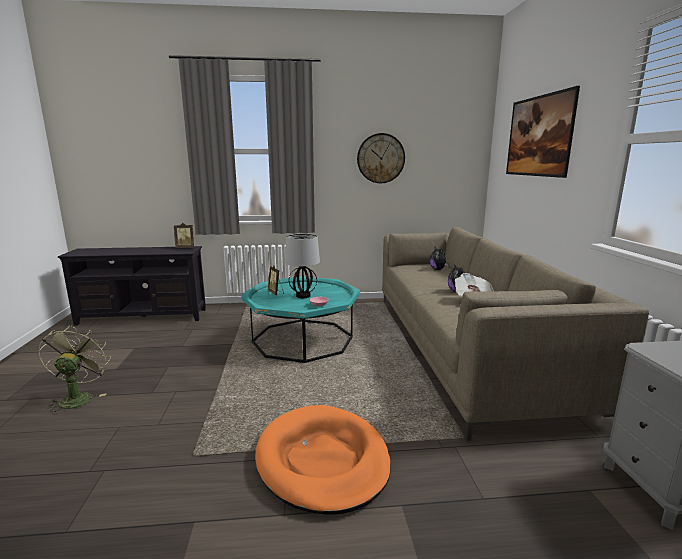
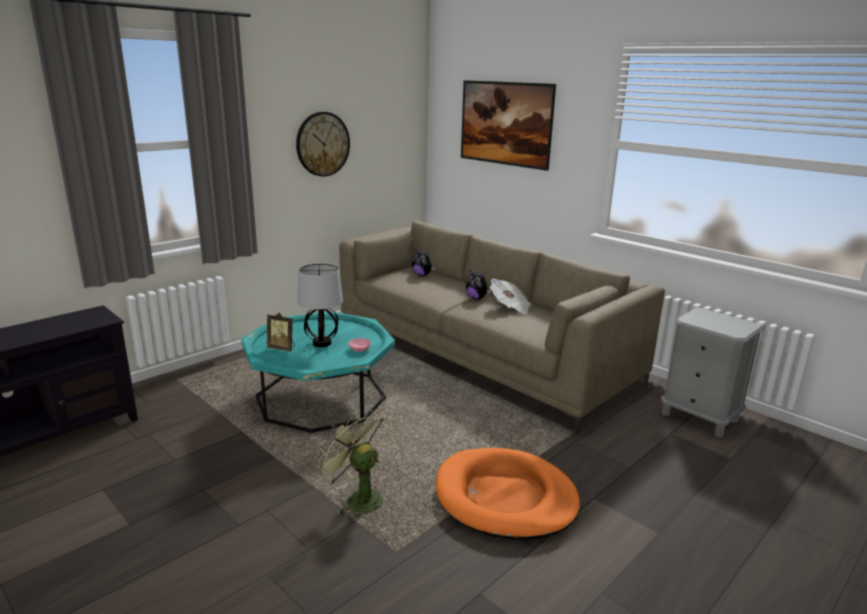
camera: 40 degrees left, 5 degrees up
green fan [38,325,111,415] -> green fan moved to [317,409,390,520]
picture frame [174,223,194,248] -> none

